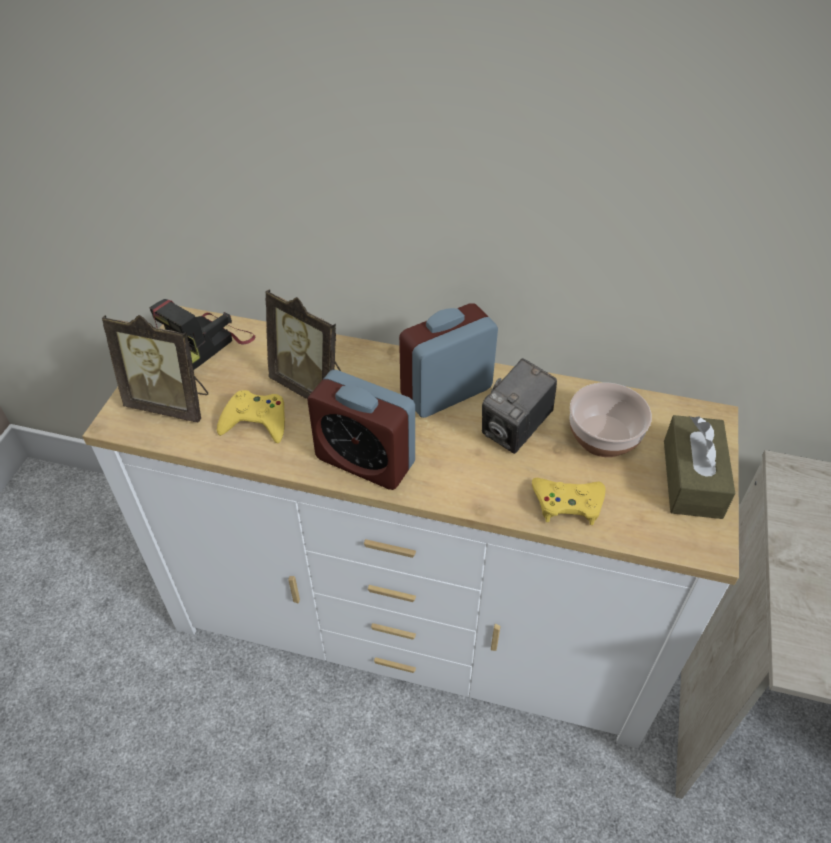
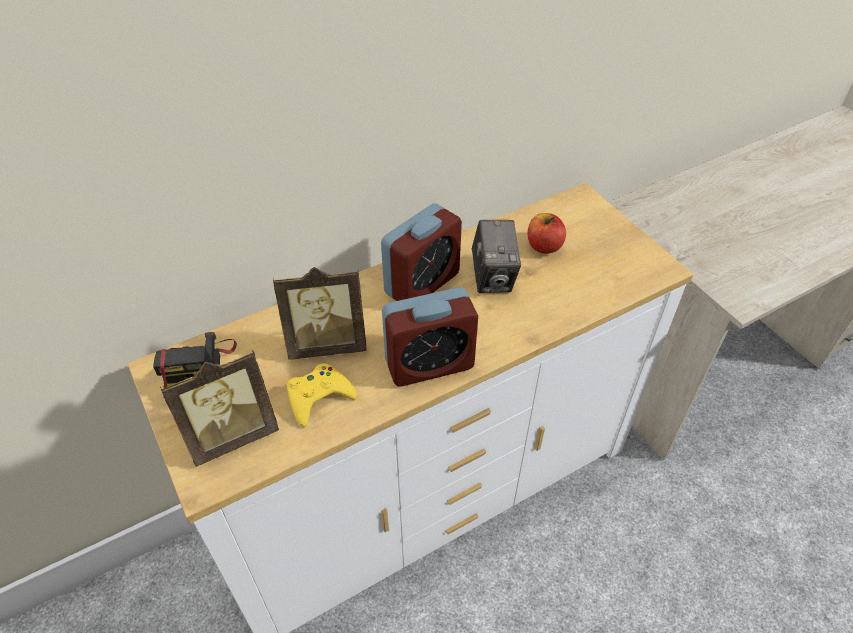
camera: 45 degrees left, 0 degrees up
alarm clock [399,303,498,418] -> alarm clock turned 150 degrees counterclockwise [381,204,462,301]
yellow game controller [532,478,606,525] -> none
bowl [569,382,652,457] -> apple [528,213,566,254]
brown tissue box [664,415,735,519] -> none

